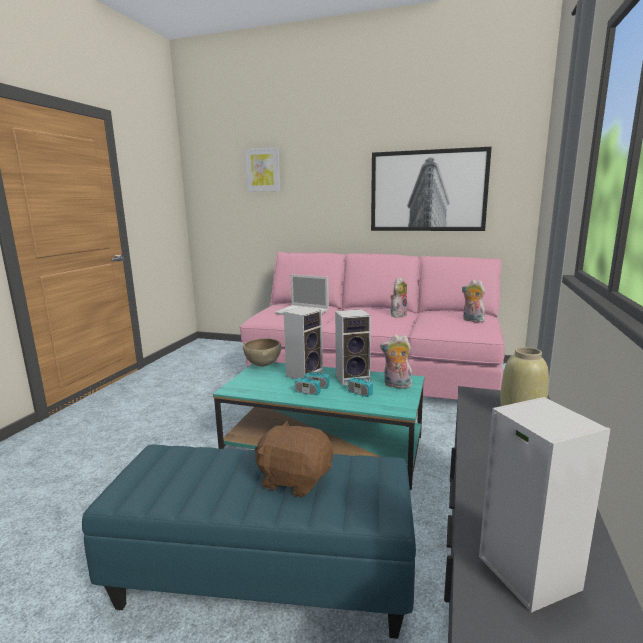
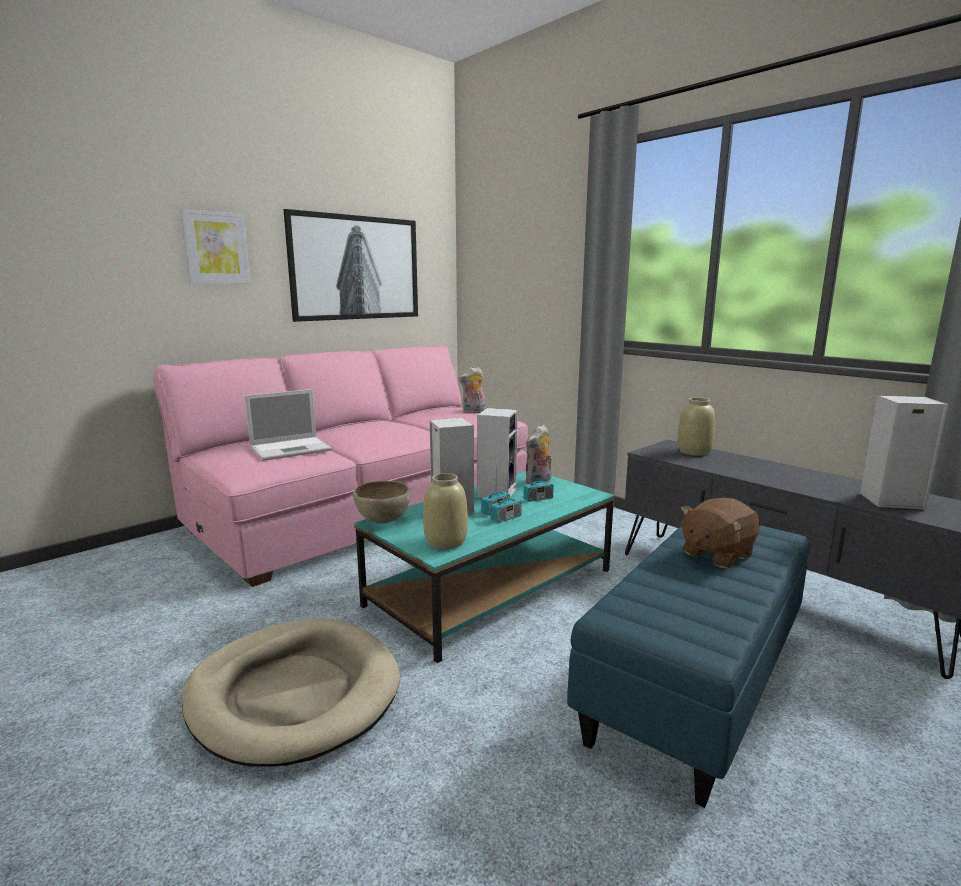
camera: 60 degrees left, 0 degrees up
picture [245,147,281,192] -> picture moved to [180,209,251,283]
plush toy [390,277,407,318] -> none
none -> beige dog bed [182,618,400,767]
none -> beige vase [423,473,468,550]

